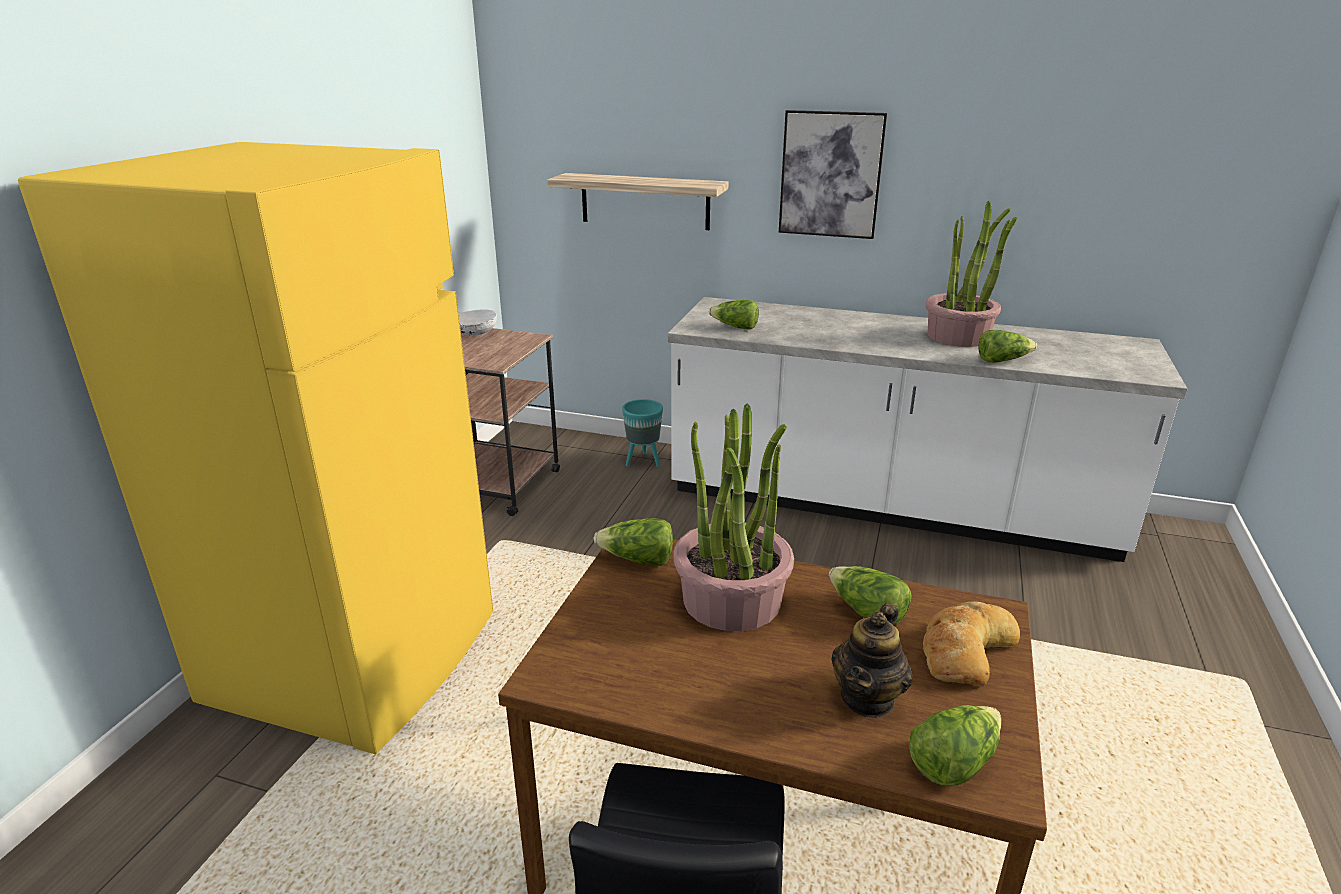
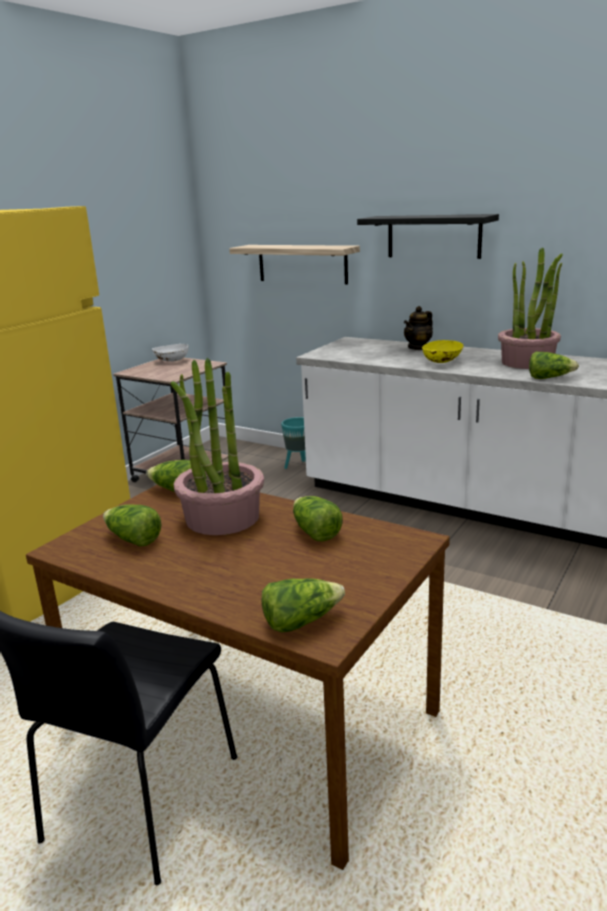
camera: 15 degrees right, 5 degrees down
lettuce [709,300,759,330] -> lettuce moved to [103,504,162,547]
picture [779,110,887,239] -> black shelf [357,214,499,259]
teapot [831,603,913,718] -> teapot moved to [404,306,433,350]
bread [923,602,1020,686] -> none
none -> yellow bowl [422,340,464,363]

